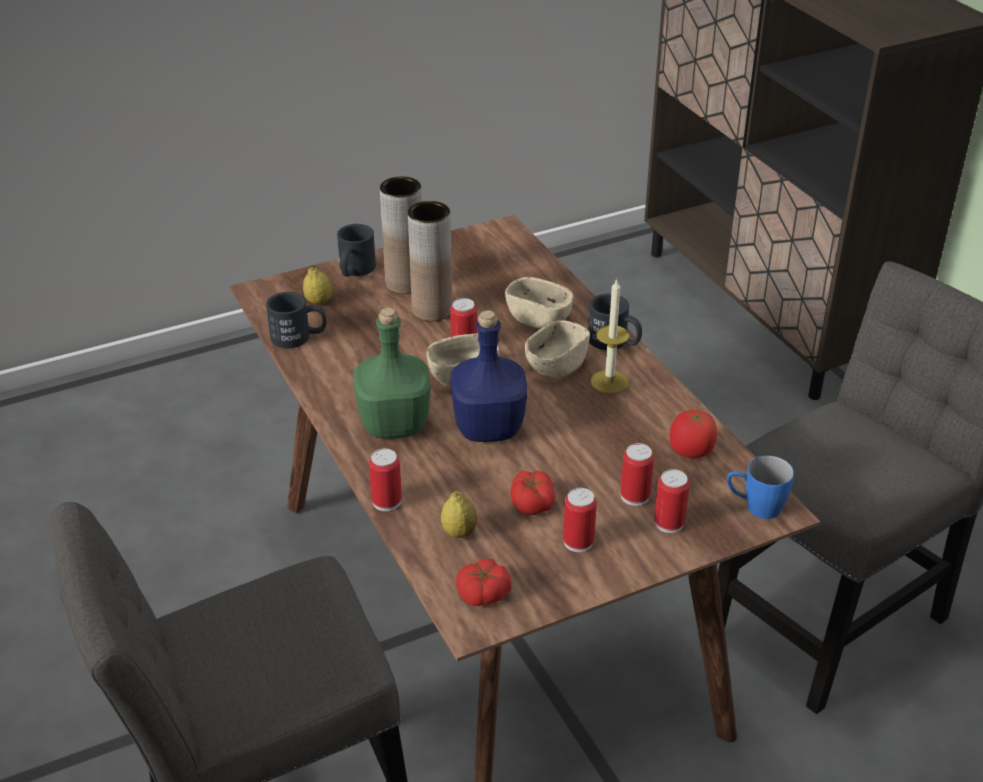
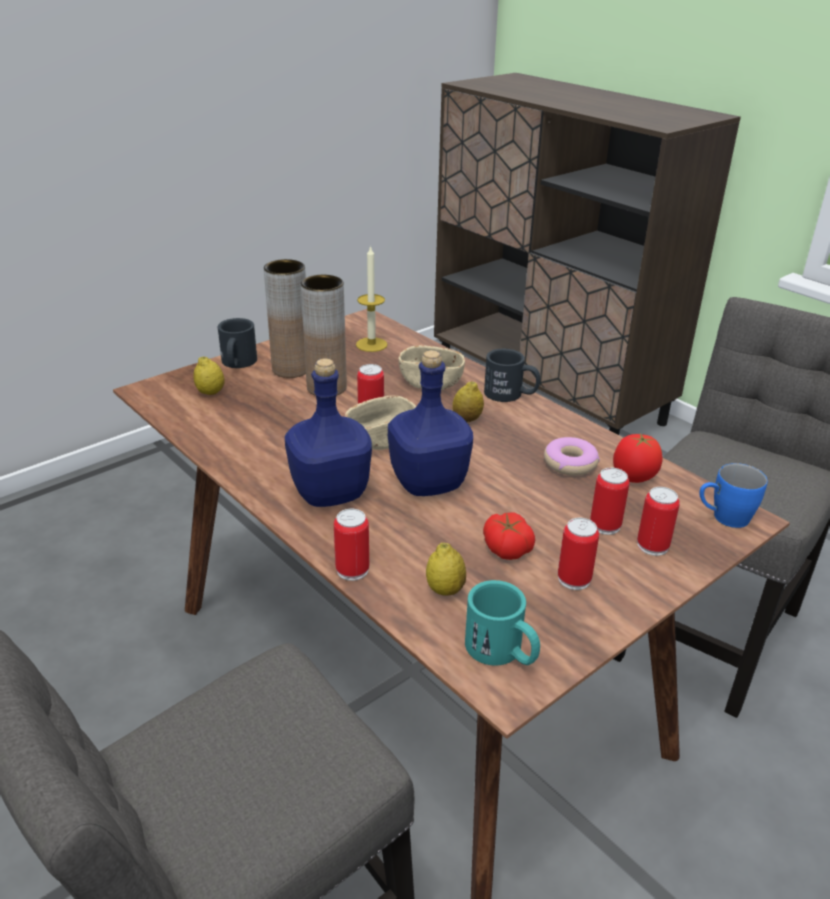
camera: 15 degrees left, 5 degrees down
black mug [266,292,327,348] -> none
green bottle [353,307,431,439] -> blue bottle [285,358,372,507]
tomato [456,559,511,606] -> turquoise mug [465,580,540,666]
beige bowl [525,320,590,377] -> lemon [452,381,484,422]
candle [591,278,629,394] -> candle moved to [356,245,387,352]
none -> donut [544,437,600,476]

